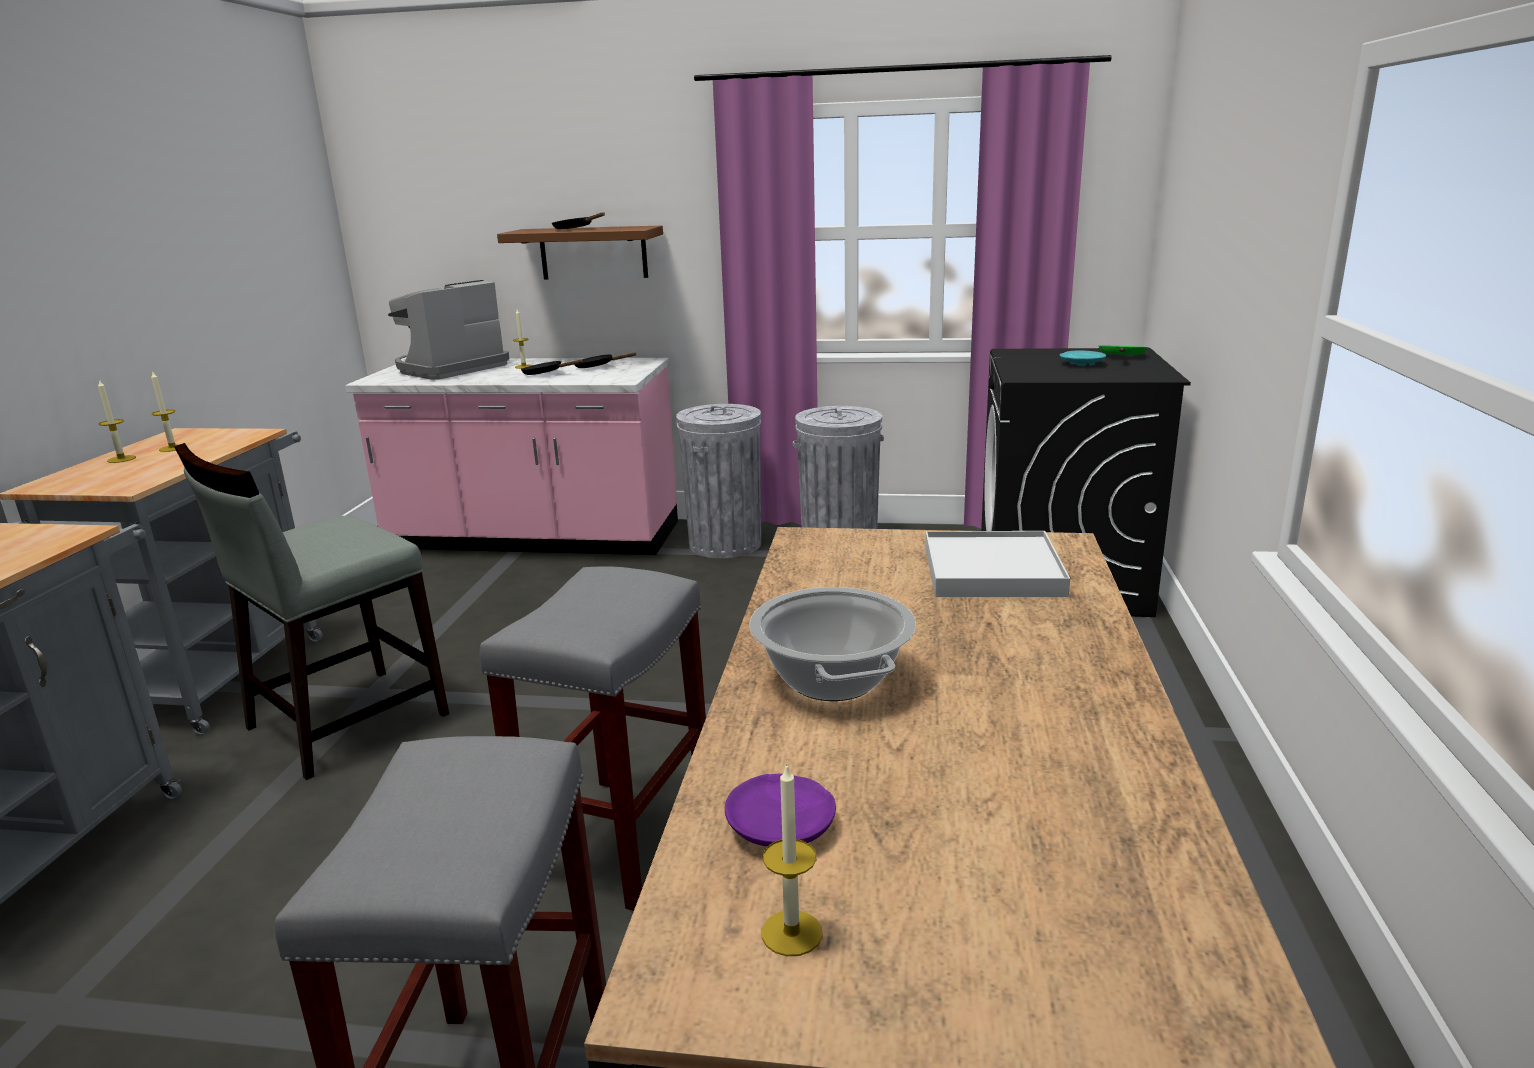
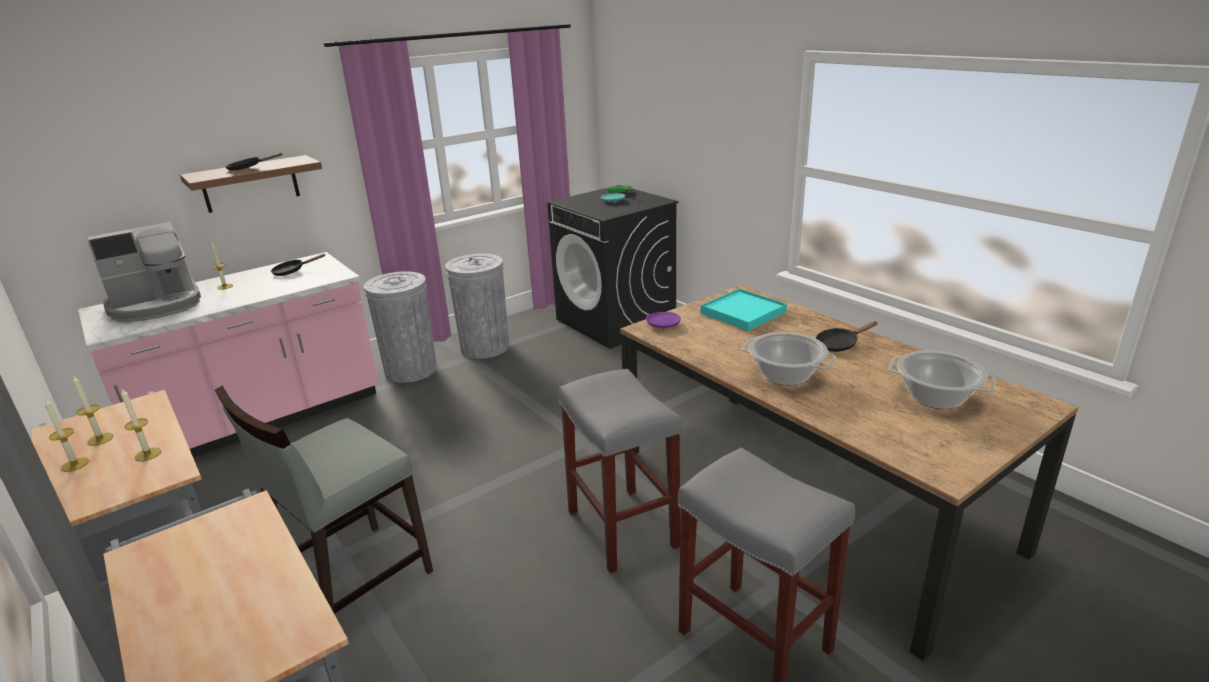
camera: 45 degrees left, 5 degrees up
grey chair [174,443,449,780] -> grey chair turned 45 degrees clockwise [215,386,433,614]
coffee machine [388,280,509,380] -> coffee machine turned 120 degrees counterclockwise [87,222,201,322]
black frying pan [521,359,583,375] -> black frying pan moved to [816,321,877,352]
purple plate [725,774,836,846] -> purple plate moved to [646,312,681,329]
candle [762,763,823,956] -> candle moved to [121,389,162,462]
white tray [925,531,1070,597] -> turquoise tray [701,288,787,331]
none -> cooking pot [888,351,996,409]

